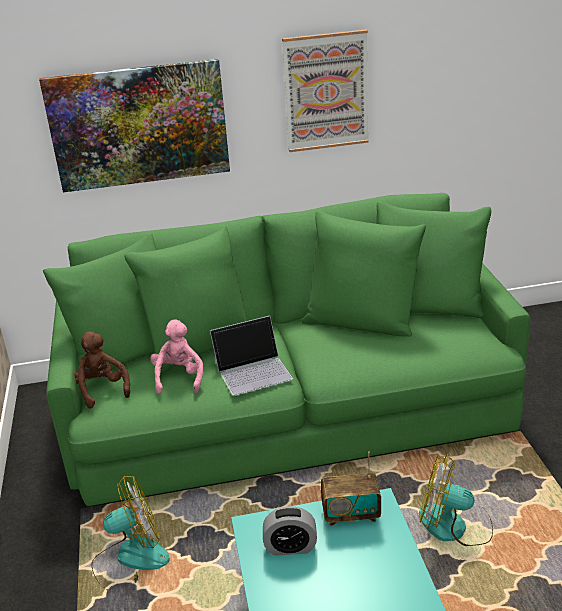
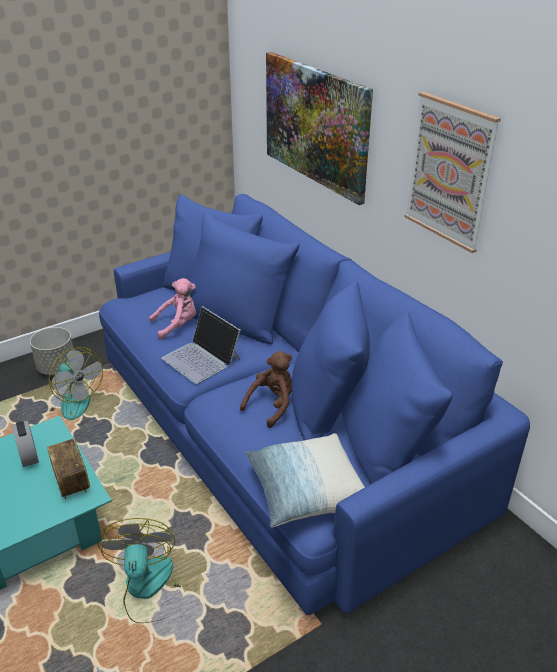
camera: 65 degrees right, 5 degrees up
green sofa [43,193,531,506] -> blue sofa [99,194,530,615]
brown plush toy [73,331,130,408] -> brown plush toy moved to [240,351,292,428]
none -> grey planter [30,327,73,375]
none -> pillow [245,433,365,527]

